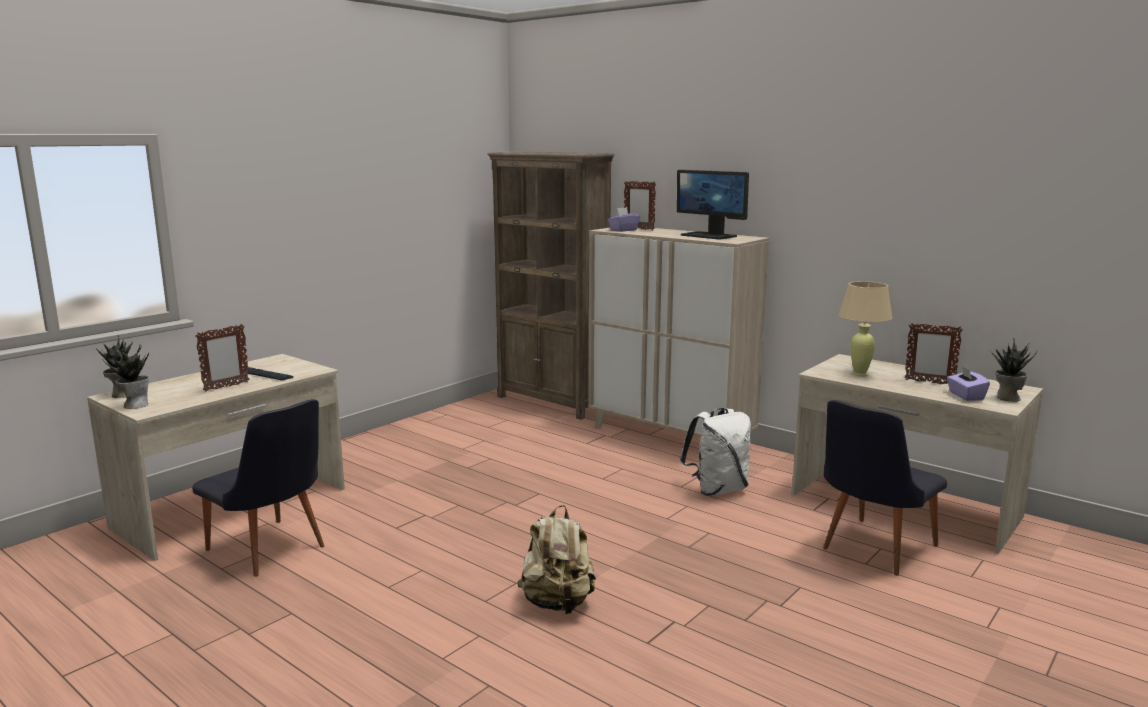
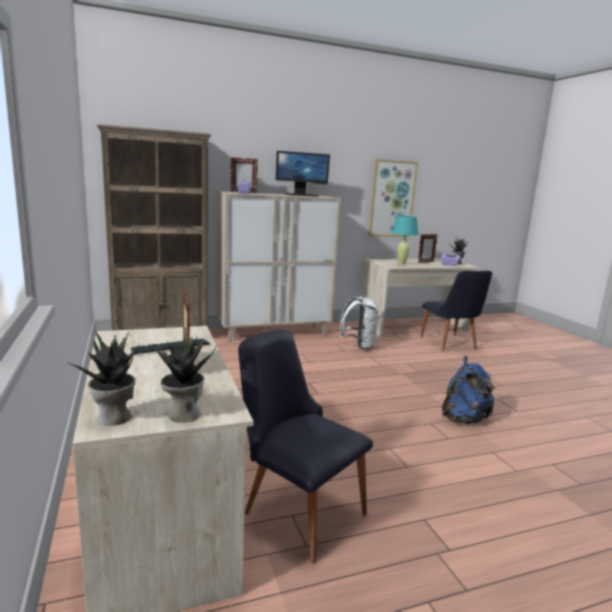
camera: 60 degrees left, 0 degrees up
black chair [192,399,324,577] -> black chair turned 120 degrees counterclockwise [238,329,373,564]
beige backpack [517,505,596,614] -> blue backpack [442,356,496,424]
beige table lamp [839,281,892,376] -> turquoise table lamp [392,216,419,265]
none -> picture [368,159,418,237]

